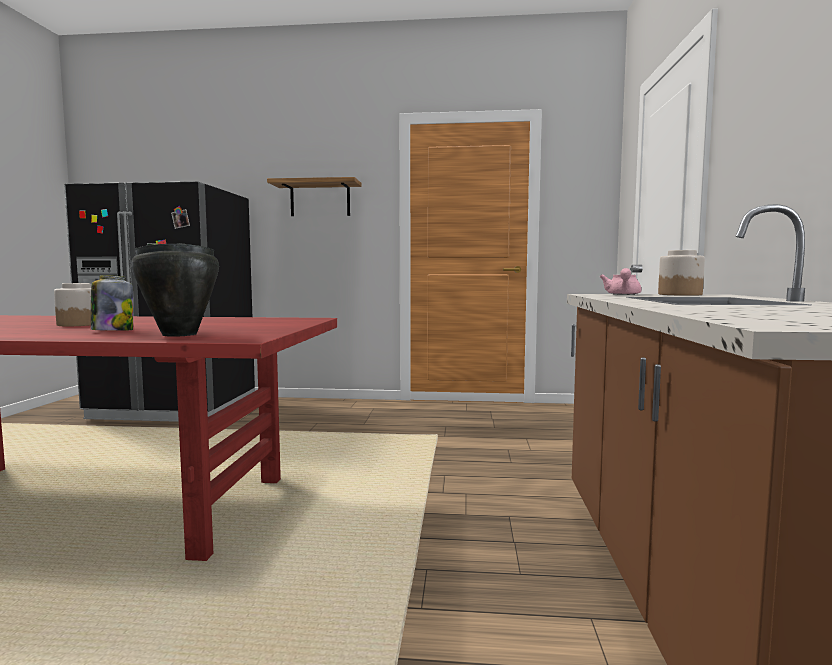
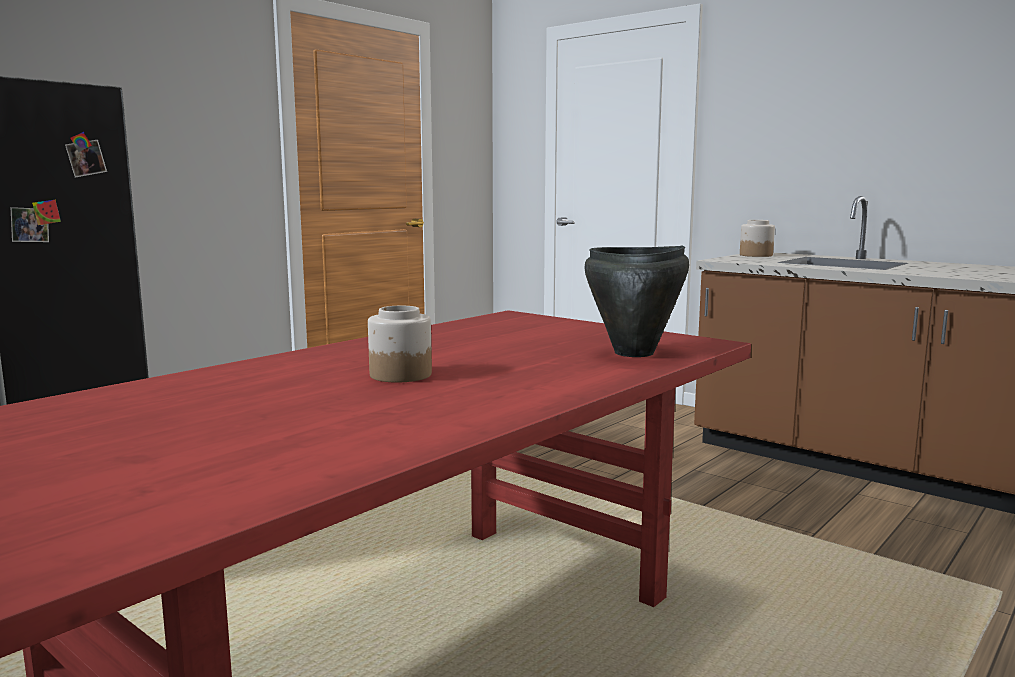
camera: 55 degrees left, 5 degrees up
jar [91,275,133,331] -> none
shelf [267,177,362,216] -> none
pink teapot [600,268,642,295] -> none

